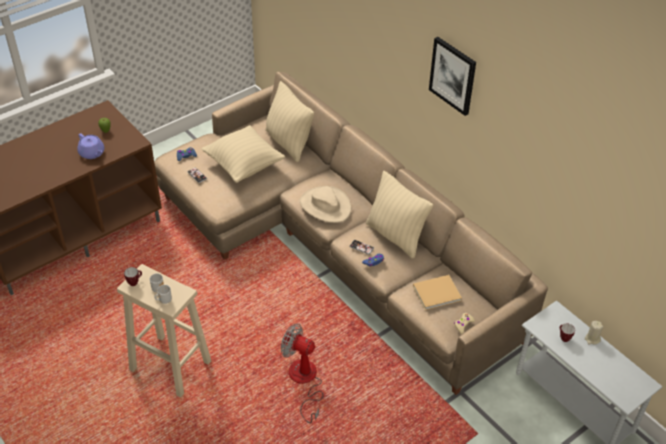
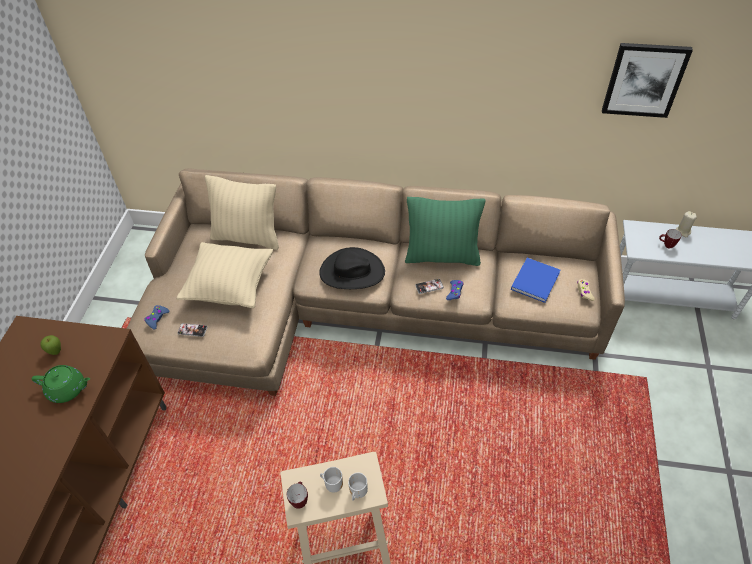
camera: 40 degrees left, 5 degrees up
purple teapot [77,133,104,159] -> green teapot [32,365,90,403]
fan [281,323,323,423] -> none
beige hat [300,186,351,223] -> black hat [319,247,385,289]
beige pillow [366,171,433,259] -> green pillow [405,197,485,266]
beige book [413,275,462,310] -> blue book [511,258,560,303]
picture [429,37,476,116] -> picture moved to [602,43,693,118]

